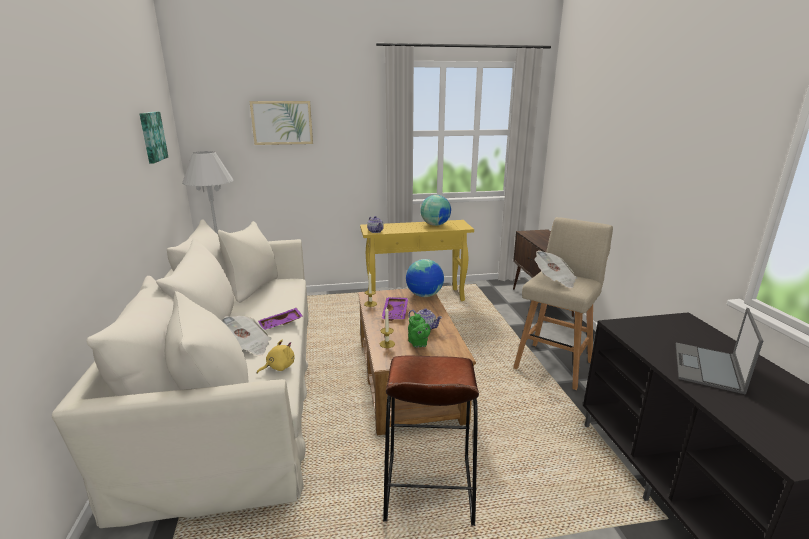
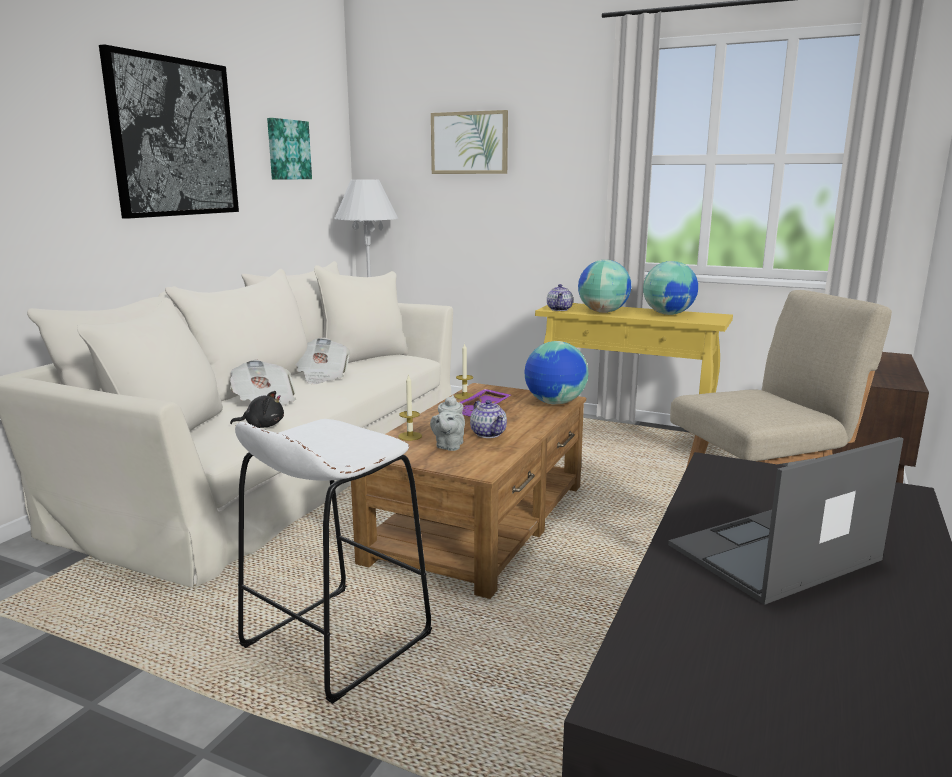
camera: 35 degrees right, 5 degrees down
yellow plush toy [257,340,295,374] -> black plush toy [230,391,284,428]
purple tray [258,308,303,330] -> none
brown stool [383,356,479,526] -> white stool [235,419,432,704]
green teapot [408,313,430,347] -> grey teapot [430,395,465,451]
newspaper [535,251,577,289] -> newspaper moved to [295,338,351,384]
none -> picture [99,44,239,219]
none -> globe [578,260,631,313]

